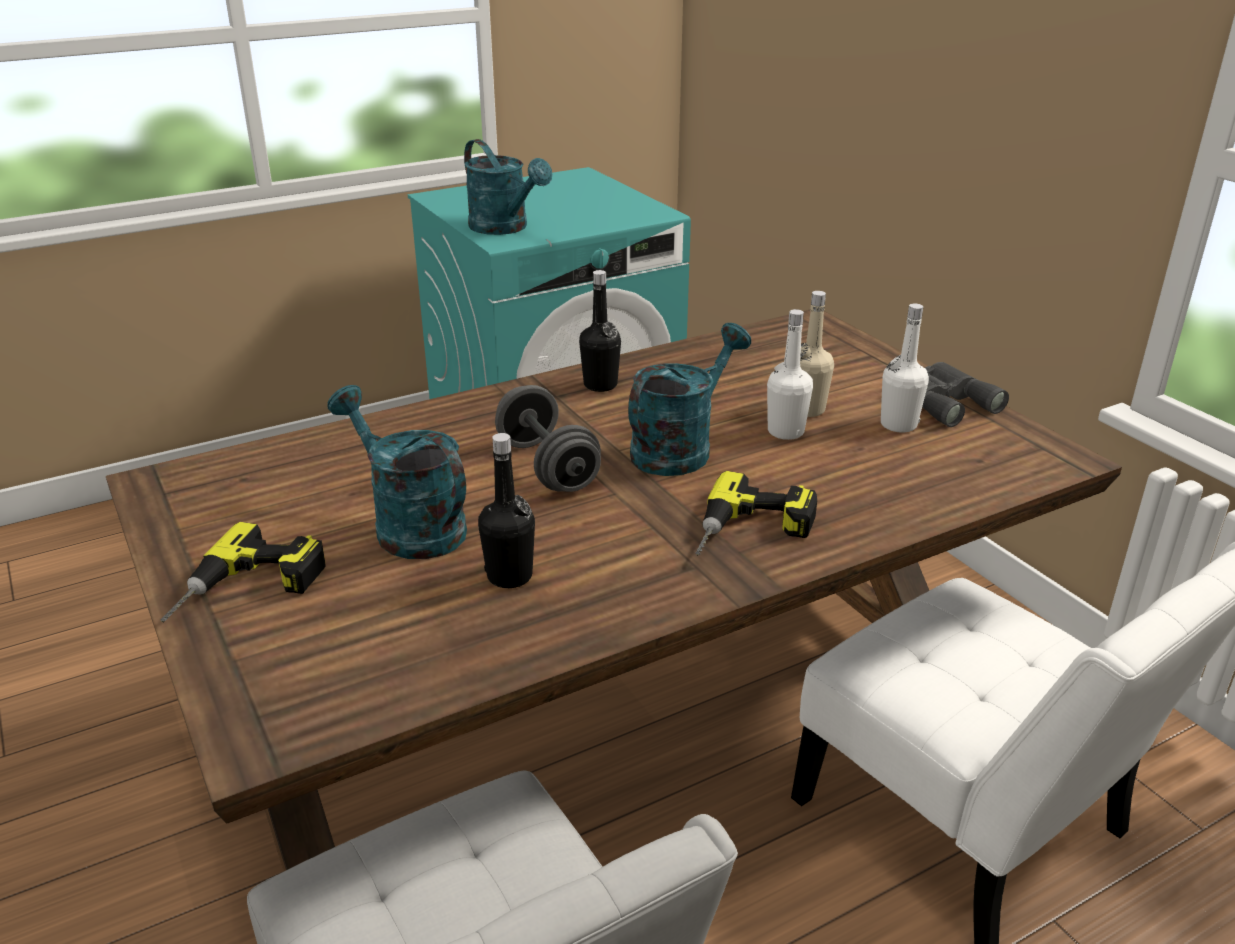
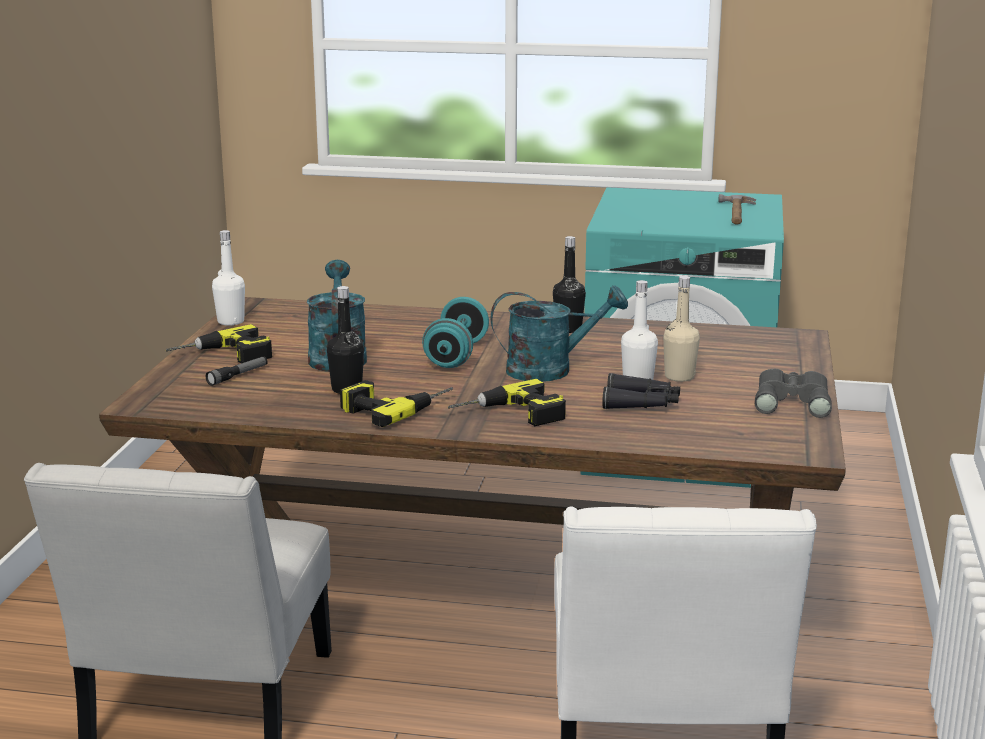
camera: 40 degrees right, 10 degrees down
turquoise watering can [464,139,552,235] -> none
grey dumbbell [495,385,601,492] -> turquoise dumbbell [422,297,489,368]
white bottle [881,303,929,432] -> white bottle moved to [212,230,245,326]
none -> flashlight [206,357,268,386]
none -> power drill [340,380,453,427]
none -> black binoculars [602,373,680,409]
none -> hammer [718,194,756,225]

